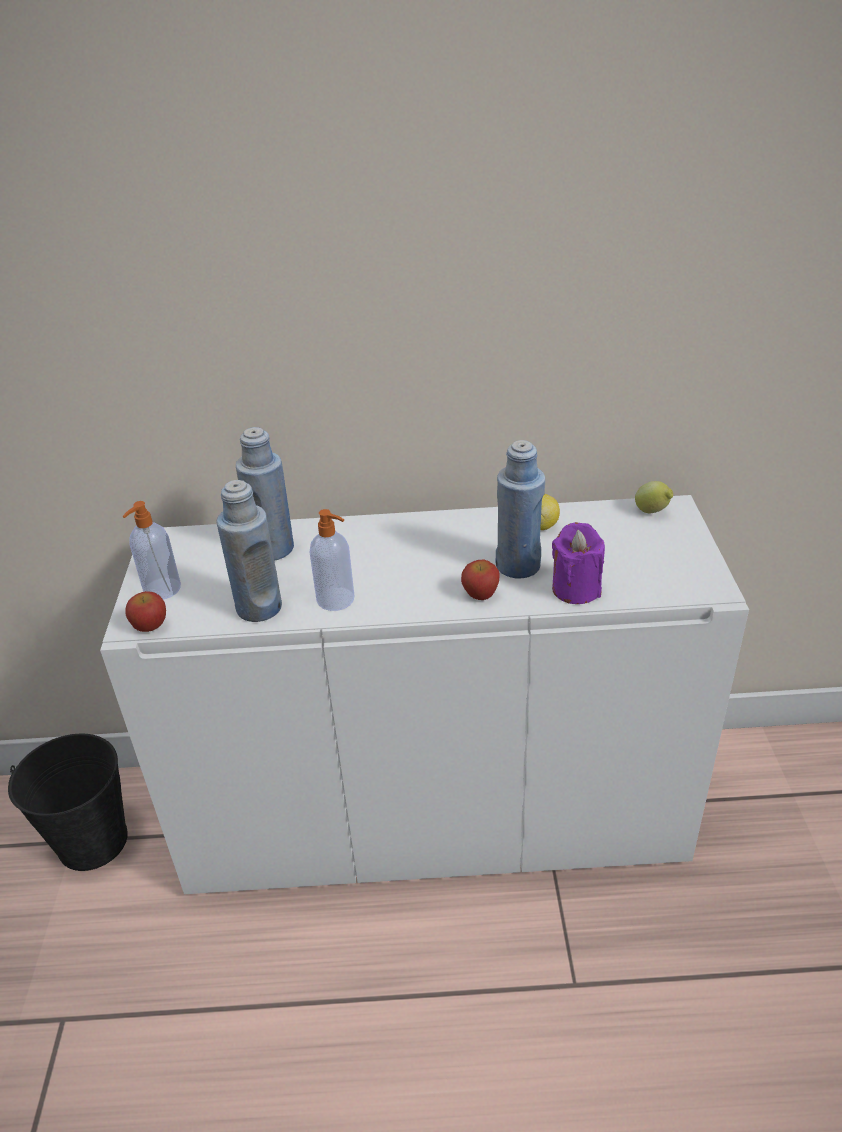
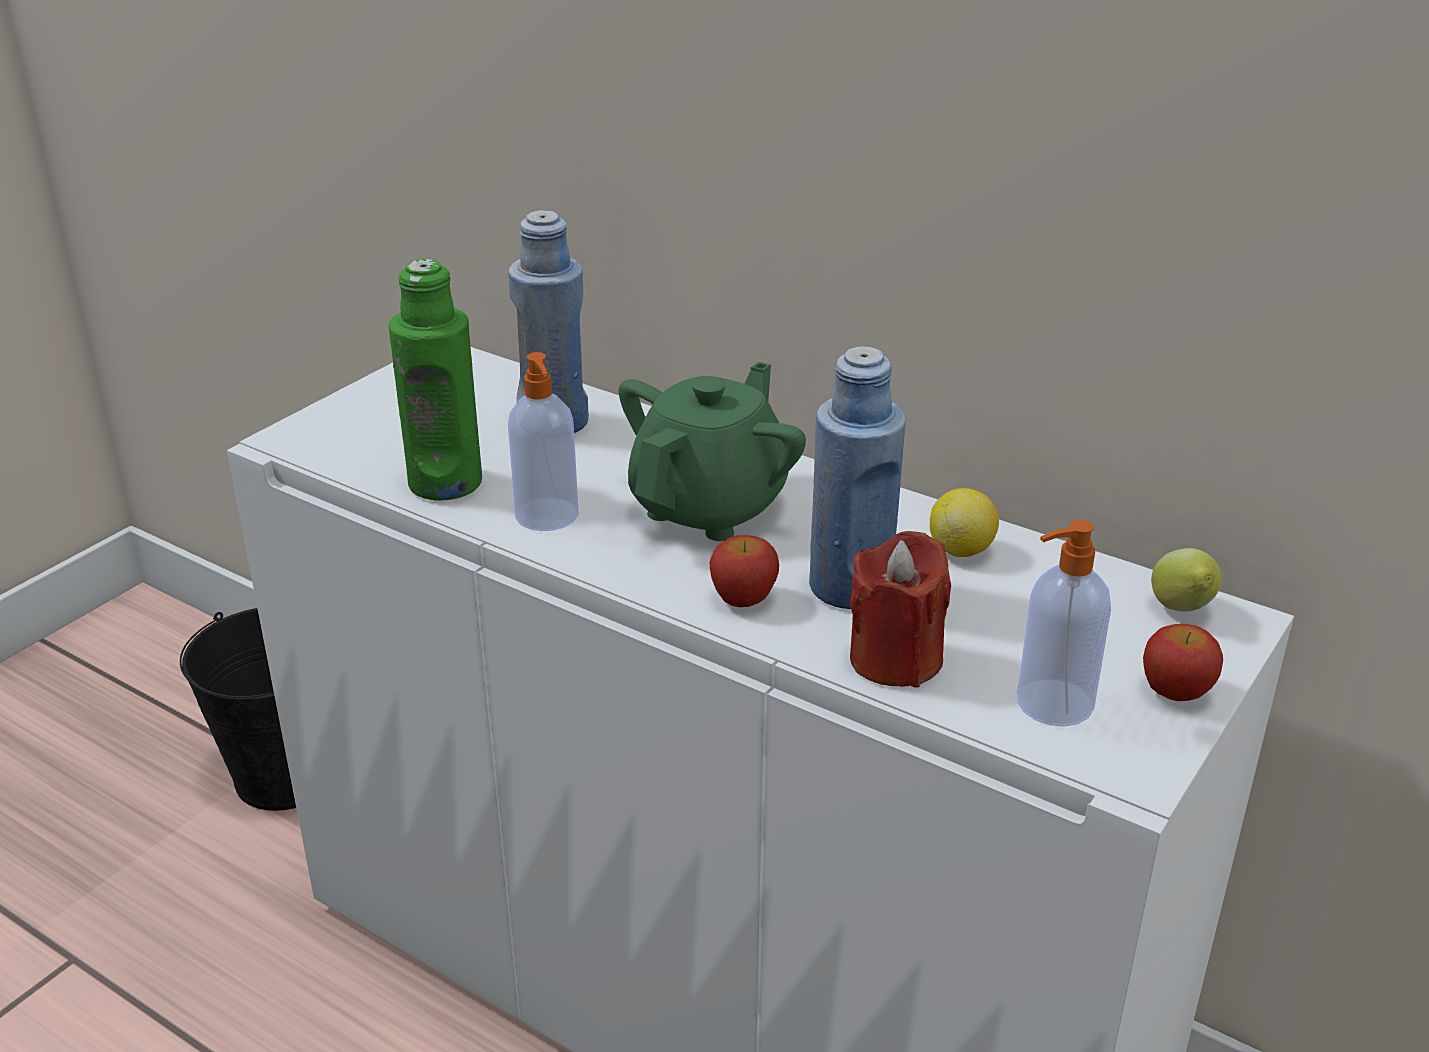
camera: 35 degrees right, 5 degrees down
soap dispenser [123,501,181,600] -> soap dispenser moved to [1017,519,1111,727]
apple [125,591,166,632] -> apple moved to [1143,624,1223,701]
blue bottle [217,480,282,622] -> green bottle [389,259,482,500]
purple candle [552,522,605,604] -> red candle [850,531,951,688]
none -> green teapot [619,362,806,541]

